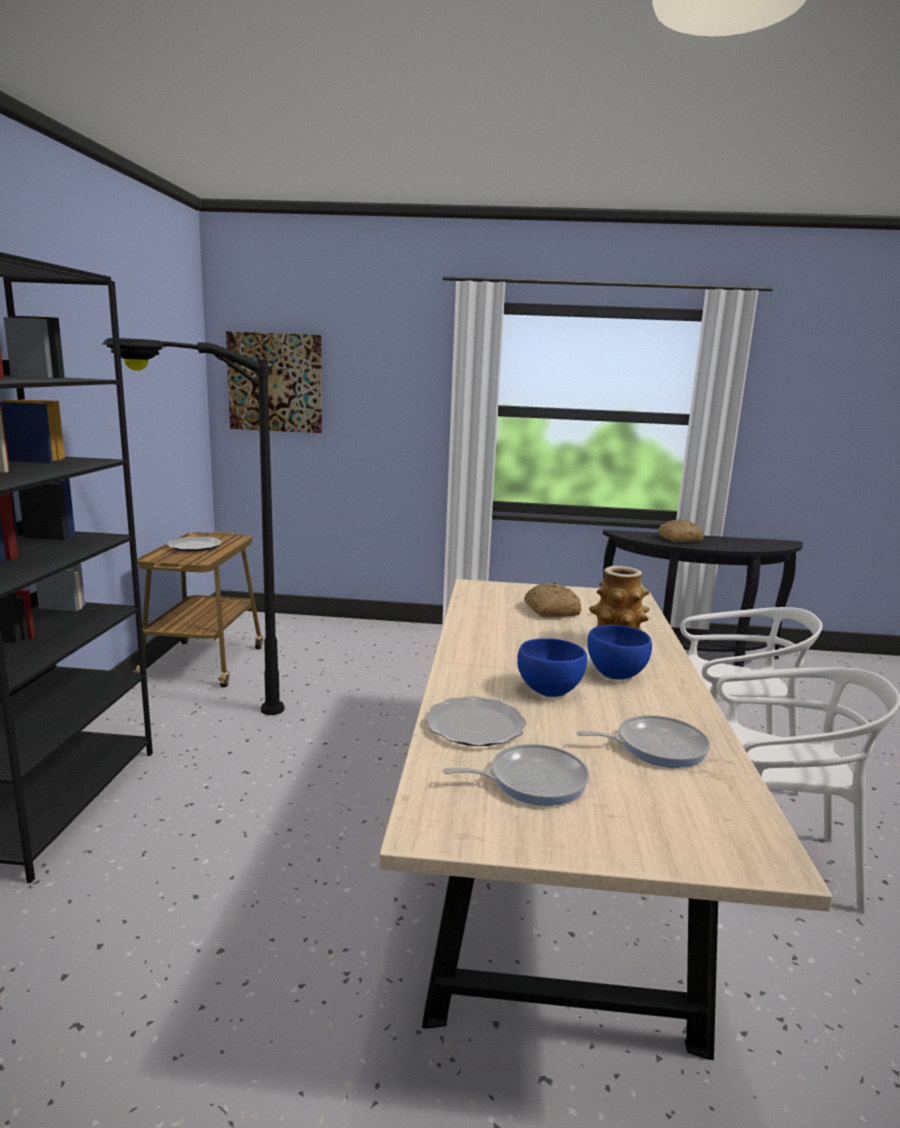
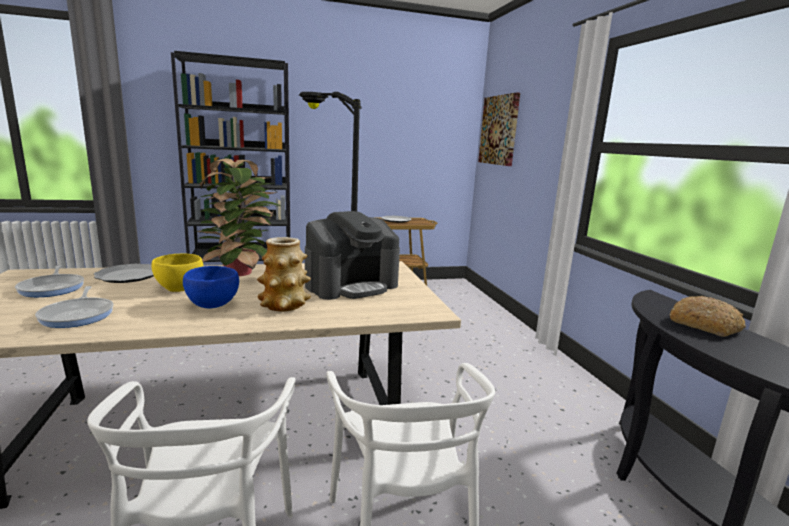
camera: 70 degrees right, 0 degrees up
blue bowl [517,638,587,697] -> yellow bowl [151,254,203,292]
bread [524,583,582,617] -> coffee machine [305,211,400,300]
none -> potted plant [196,158,282,276]

